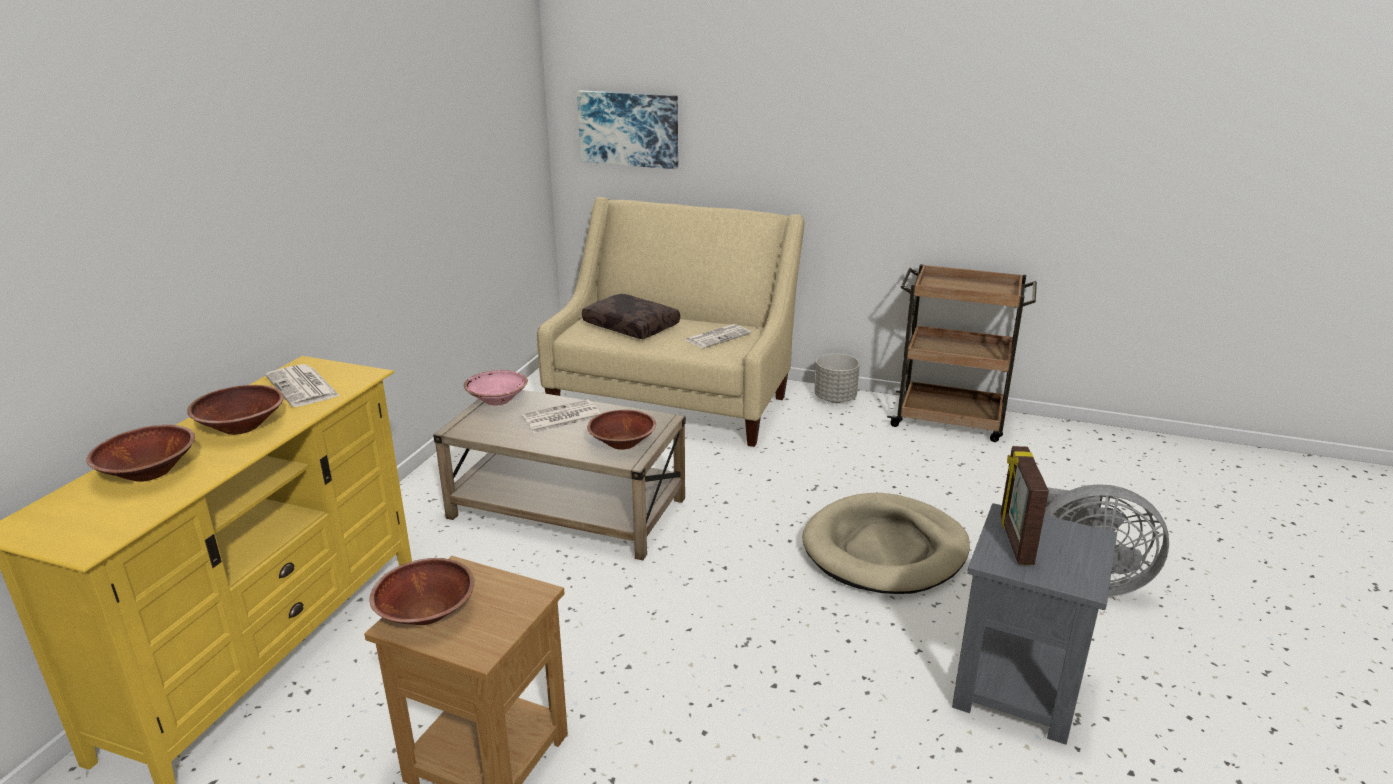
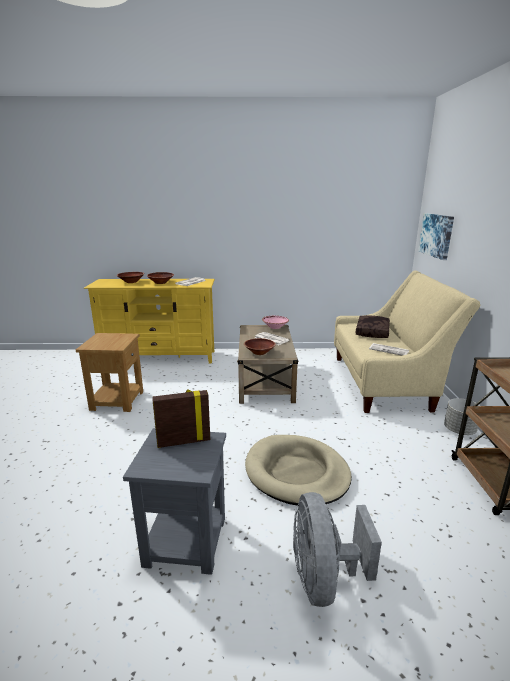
camera: 70 degrees right, 5 degrees down
brown bowl [370,558,474,625] -> none

